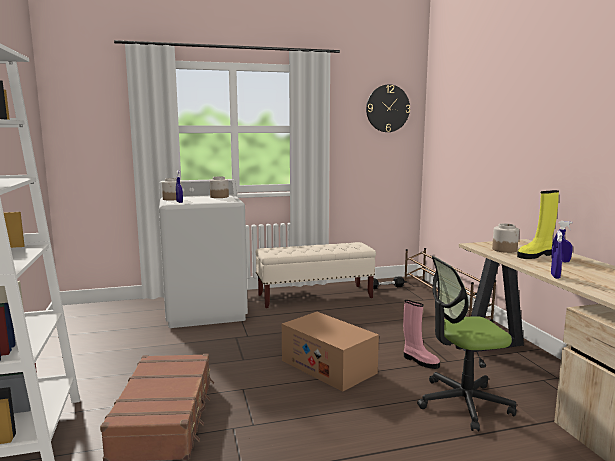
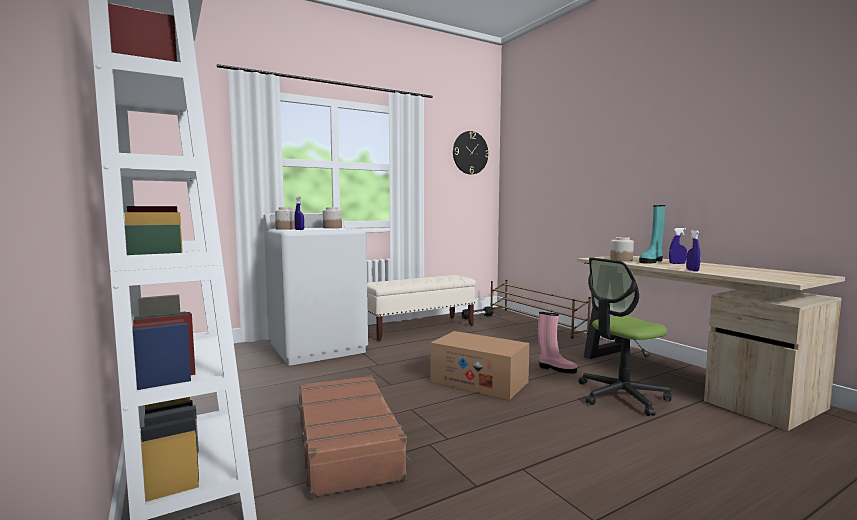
camera: 15 degrees left, 5 degrees down
yellow boot [517,190,559,259] -> turquoise boot [639,205,665,264]

